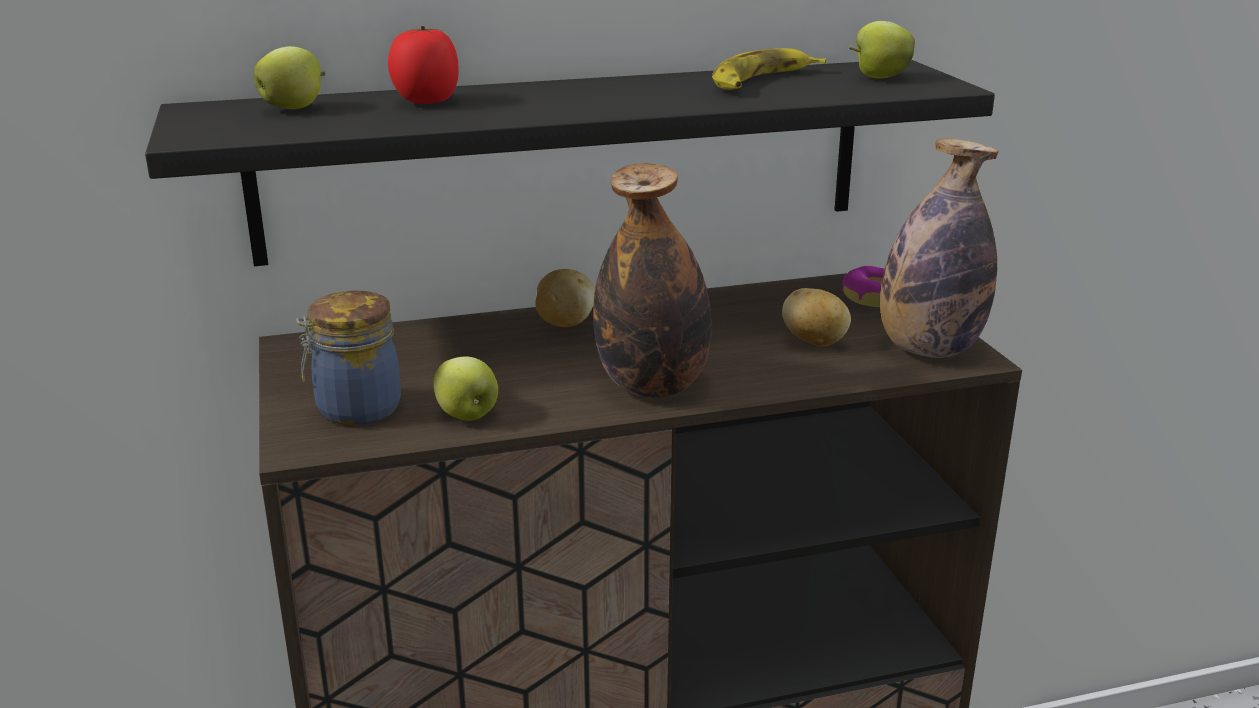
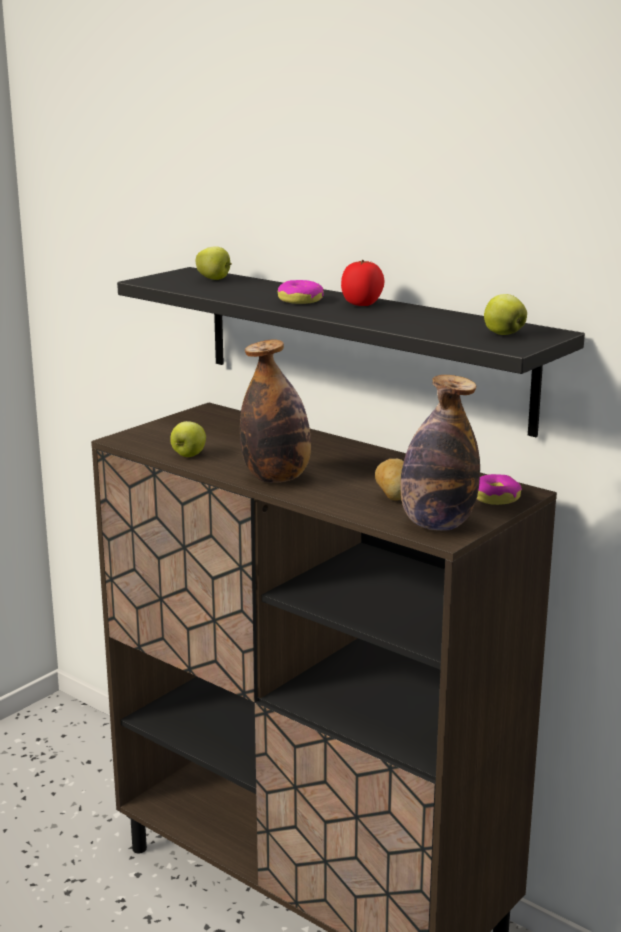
camera: 55 degrees right, 5 degrees down
jar [296,291,401,425] -> none
tomato [388,26,459,104] -> tomato moved to [341,260,385,306]
potato [535,269,595,327] -> none
banana [712,48,826,90] -> none
none -> donut [278,280,324,304]

